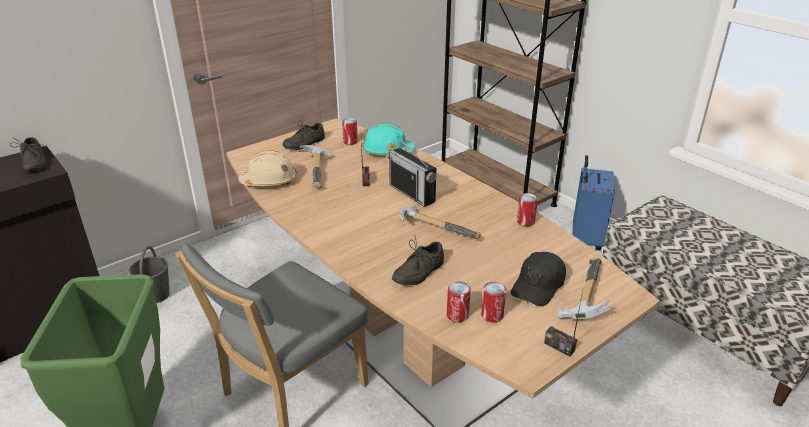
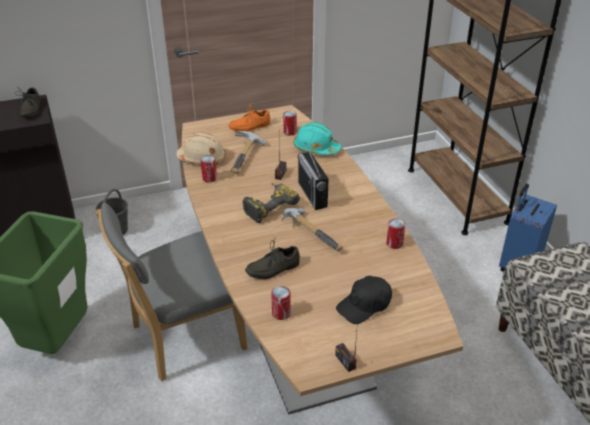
camera: 20 degrees right, 5 degrees up
grey shoe [282,116,325,150] -> orange shoe [228,105,270,132]
can [481,282,506,322] -> can moved to [201,155,217,182]
hammer [557,258,612,319] -> none
none -> power drill [243,183,300,223]

